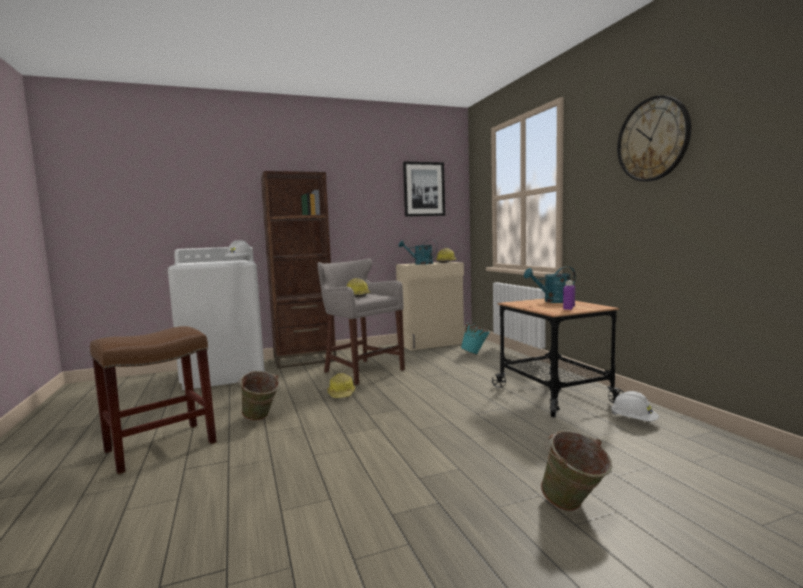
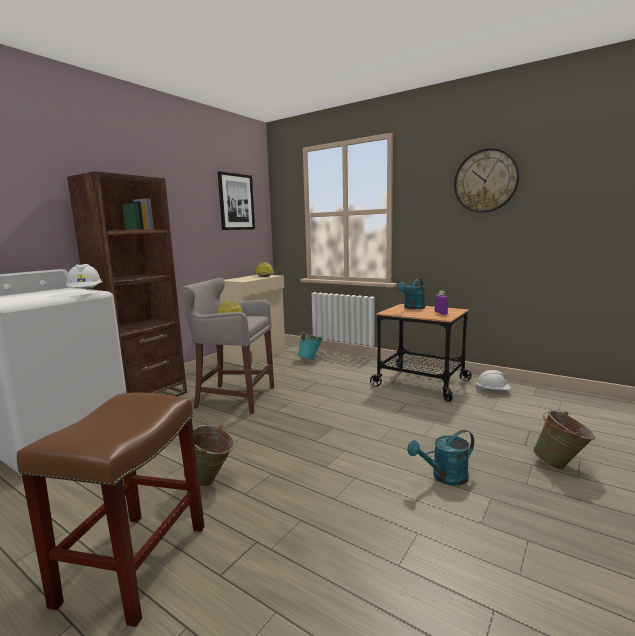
camera: 35 degrees left, 5 degrees up
hard hat [327,373,355,398] -> none
turquoise watering can [399,240,437,265] -> turquoise watering can moved to [407,430,474,486]

